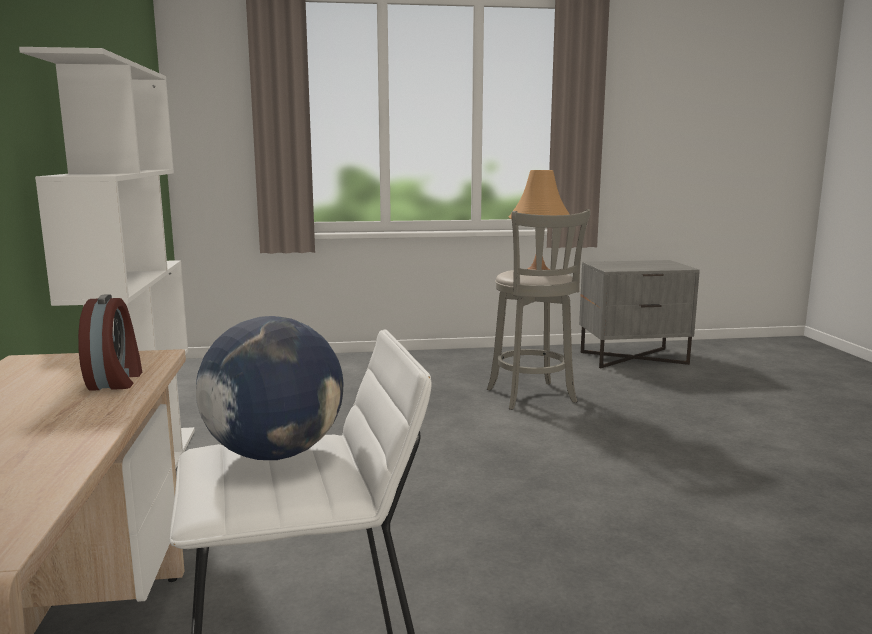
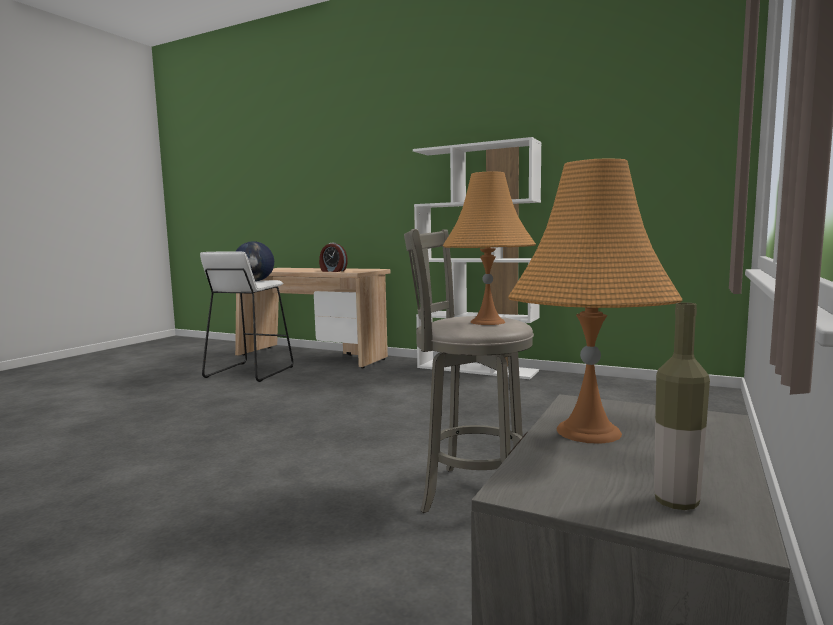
camera: 125 degrees right, 5 degrees down
none -> orange table lamp [508,159,682,444]
none -> bottle [654,302,710,510]

